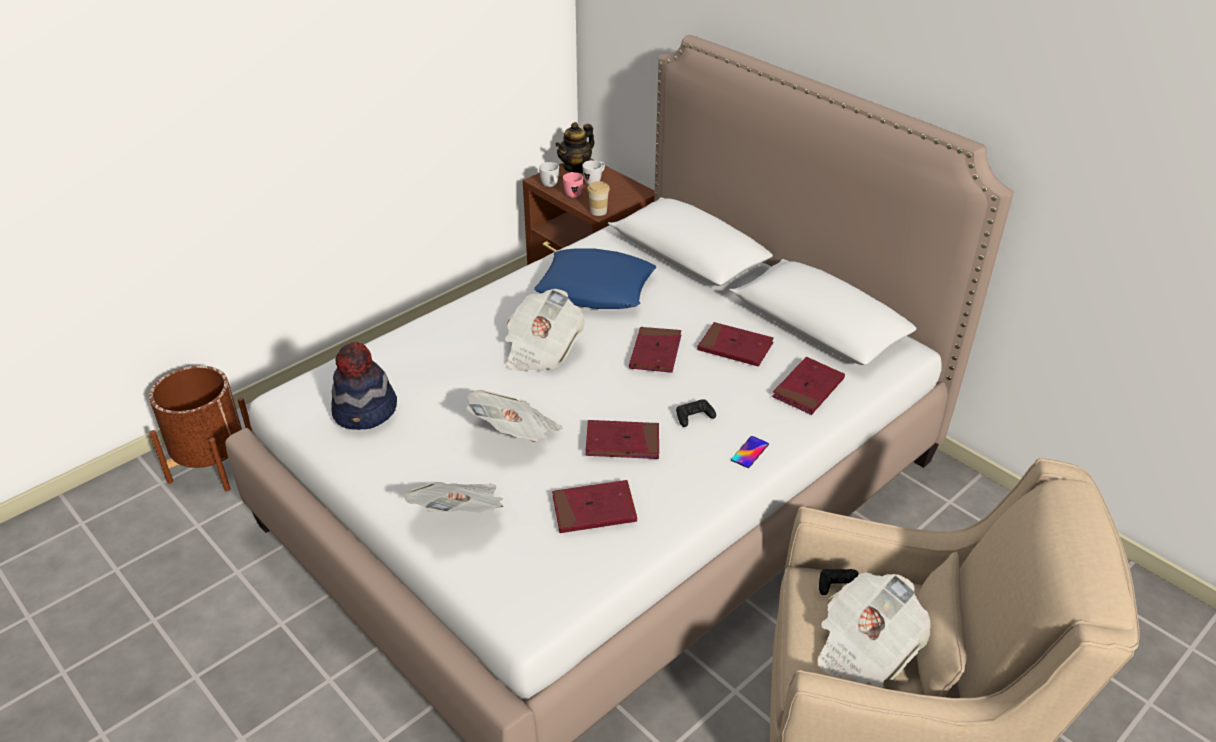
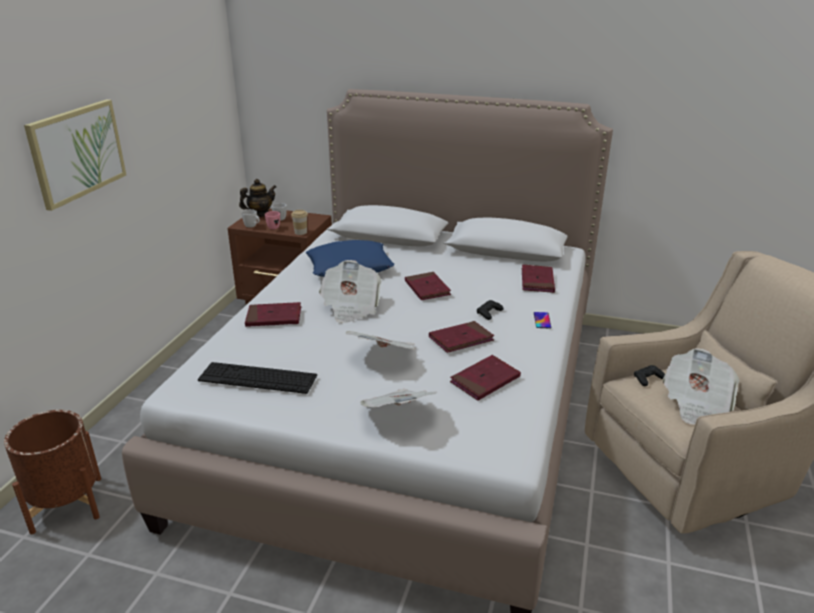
camera: 30 degrees left, 10 degrees down
hat [331,342,397,430] -> keyboard [198,362,317,394]
teapot [555,122,595,173] -> teapot turned 135 degrees counterclockwise [239,179,276,217]
red book [698,322,774,366] -> red book moved to [245,302,301,327]
none -> picture [24,99,126,211]

